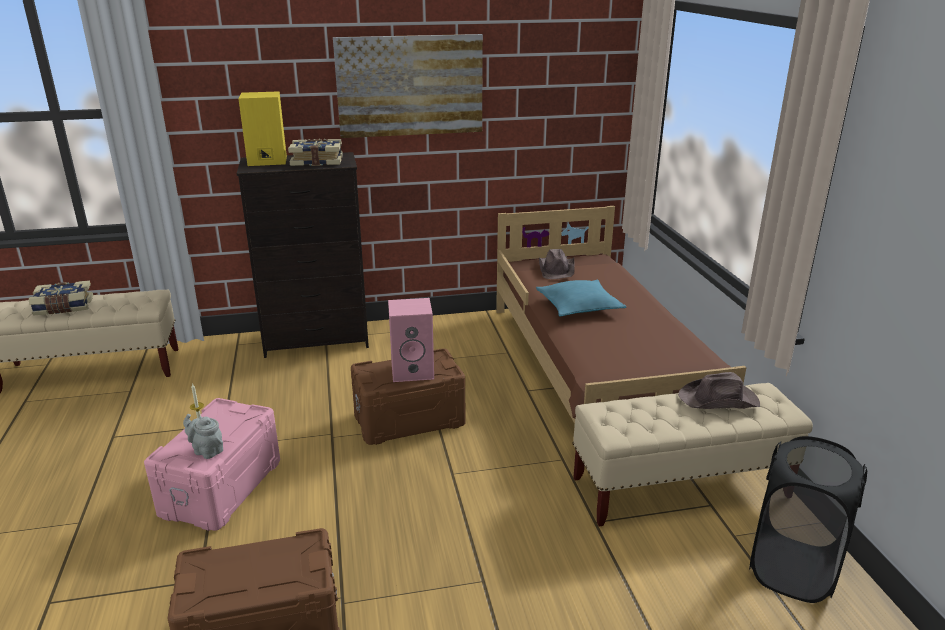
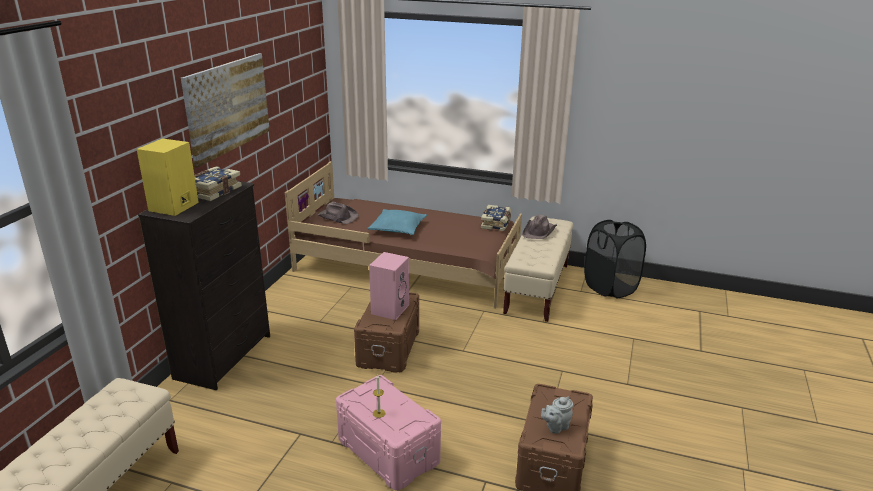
camera: 60 degrees left, 0 degrees up
book [29,280,94,315] -> book moved to [481,205,511,231]
grey teapot [183,414,223,459] -> grey teapot moved to [541,397,573,434]

